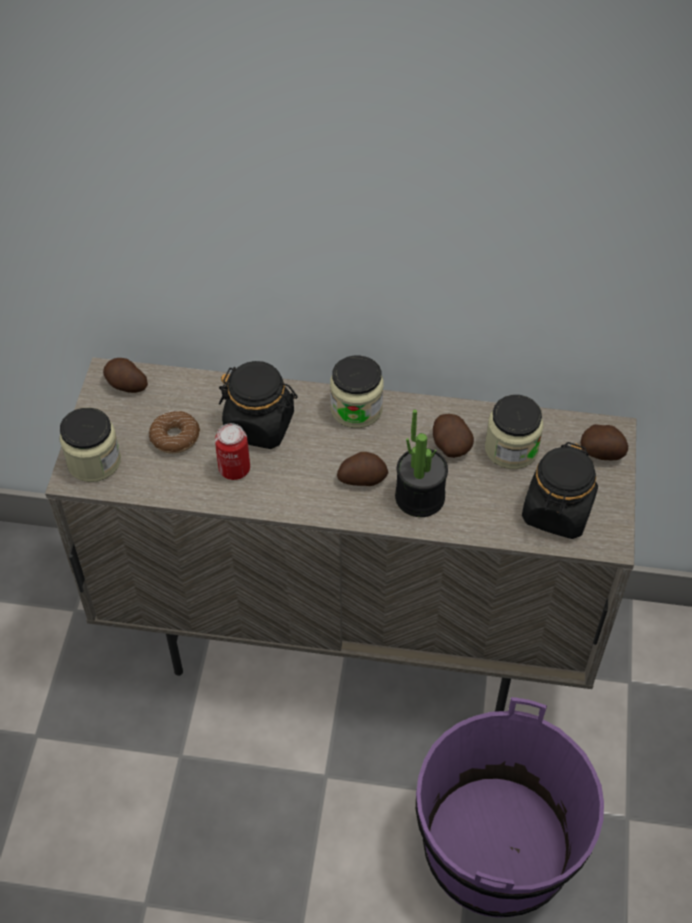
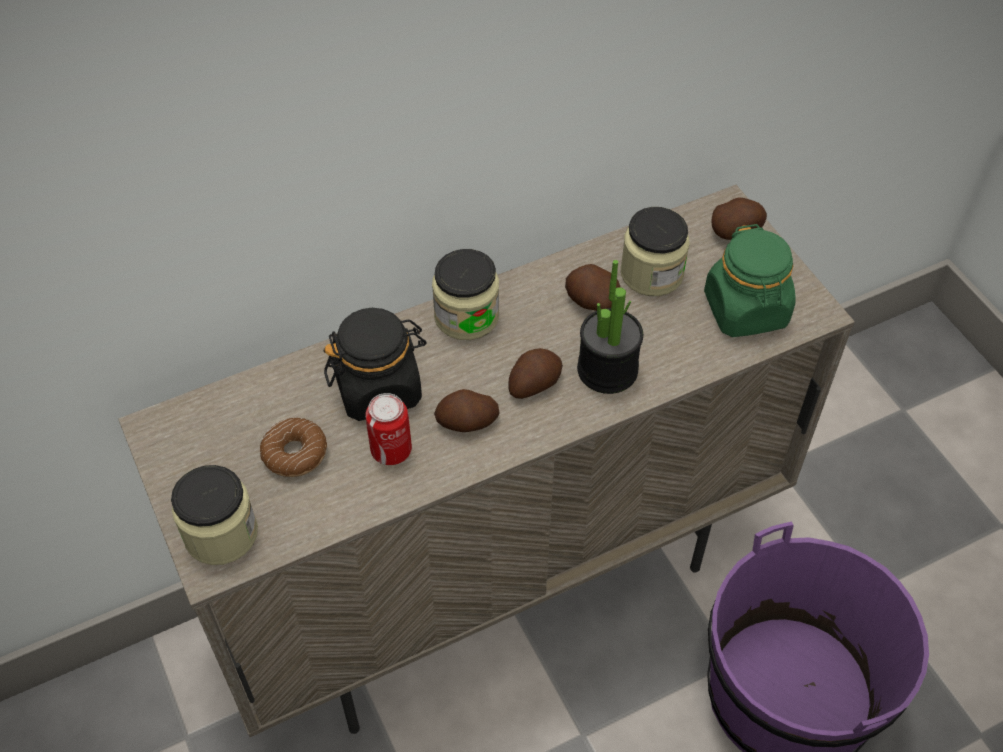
camera: 35 degrees left, 0 degrees up
potato [103,358,148,393] -> potato moved to [434,389,499,432]
black jar [522,442,598,539] -> green jar [704,224,796,337]

